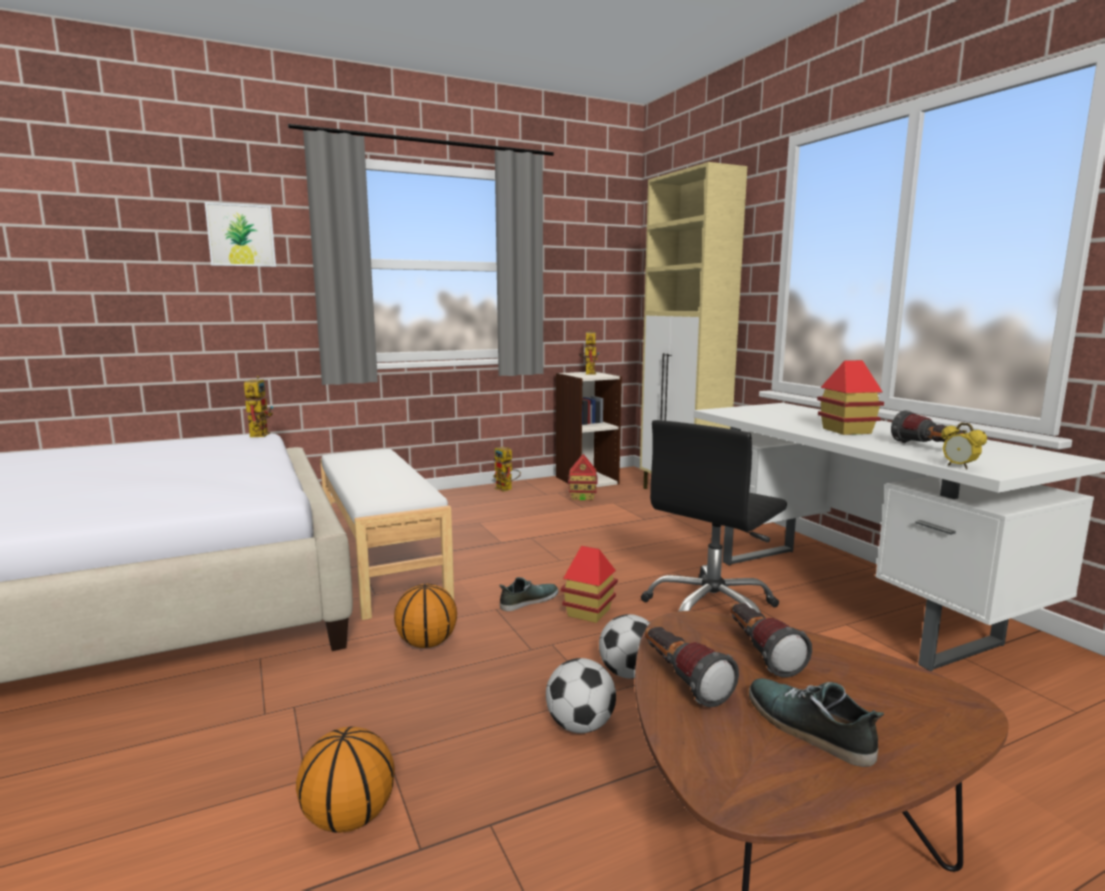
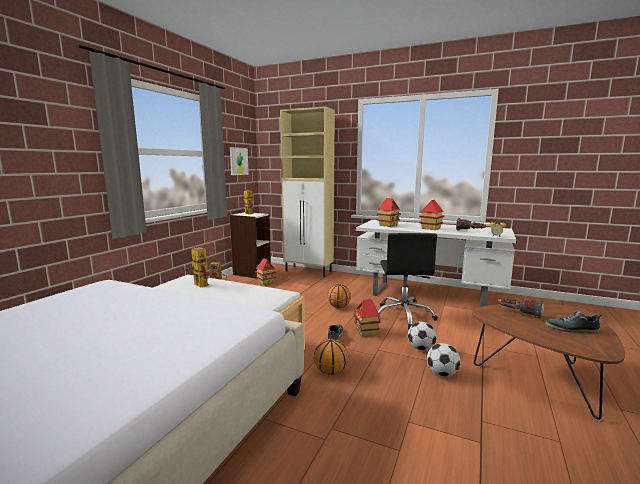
camera: 40 degrees left, 0 degrees up
picture [205,202,276,267] -> picture moved to [230,147,249,175]
toy robot [244,376,273,437] -> toy robot moved to [185,245,209,287]
basketball [296,727,395,833] -> basketball moved to [327,284,351,308]
flashlight [645,626,739,707] -> none
none -> toy house [377,198,401,227]

